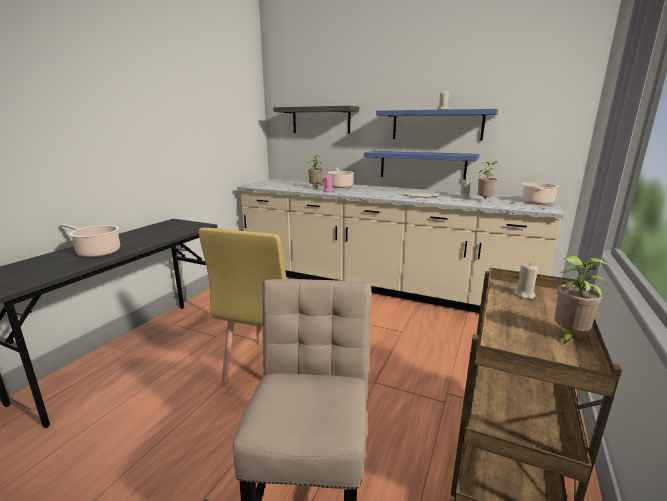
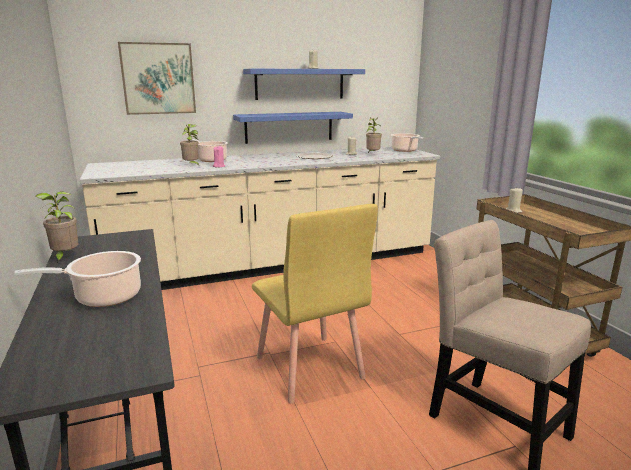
camera: 45 degrees left, 0 degrees up
shelf [273,106,359,133] -> picture [118,42,196,115]
potted plant [554,256,609,344] -> potted plant moved to [36,191,79,263]

